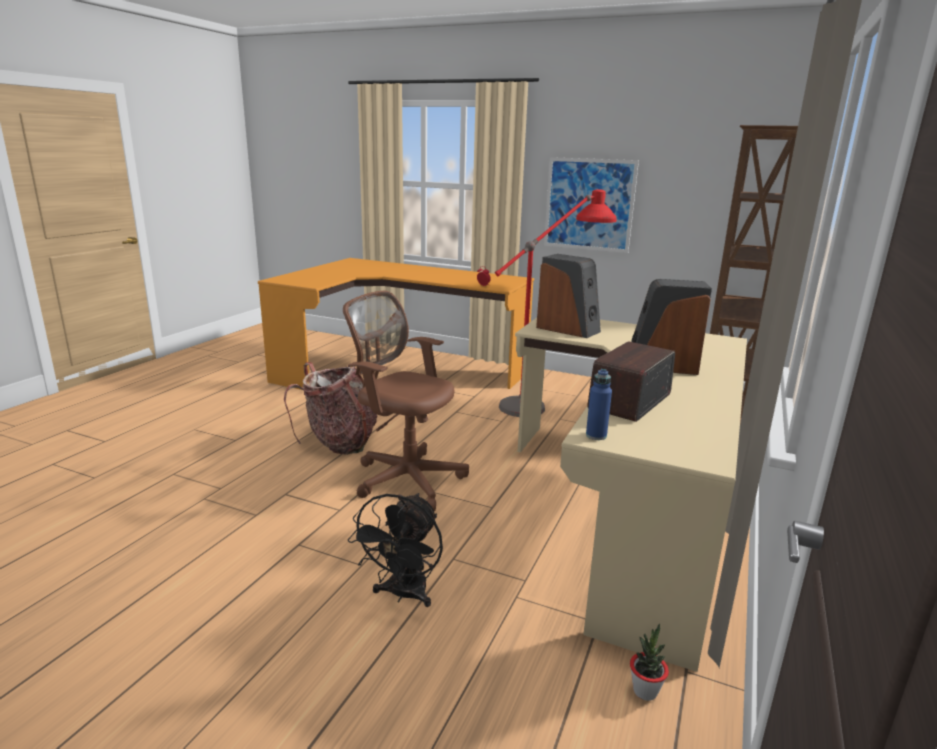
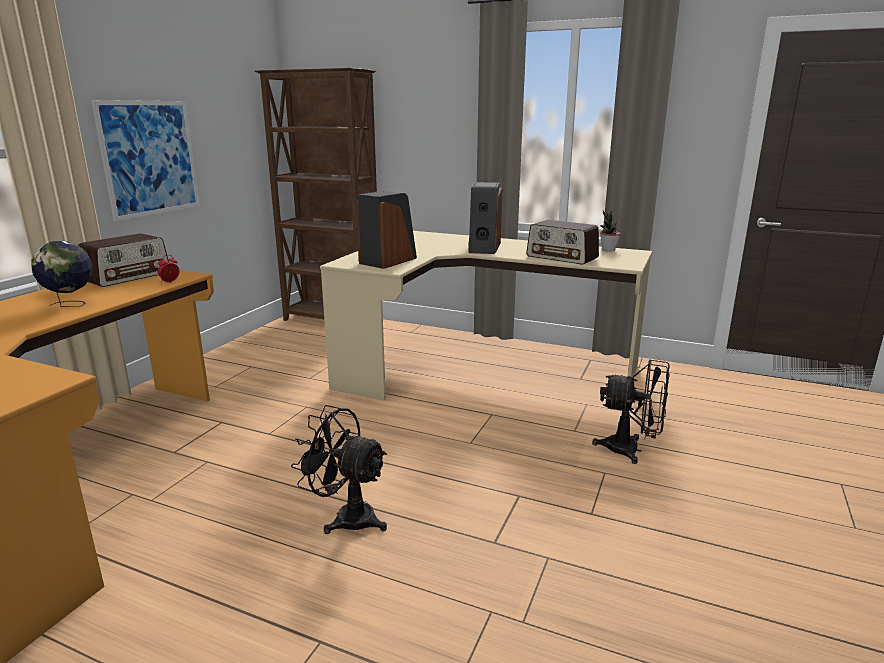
camera: 90 degrees left, 0 degrees up
backpack [284,362,378,455] -> black fan [291,405,387,534]
brown office chair [343,291,469,511] -> none
red floor lamp [495,189,617,417] -> none
blue bottle [586,369,612,440] -> none
potted plant [630,624,669,701] -> potted plant moved to [600,211,621,251]
none -> globe [31,241,92,307]
none -> radio [78,233,169,287]

